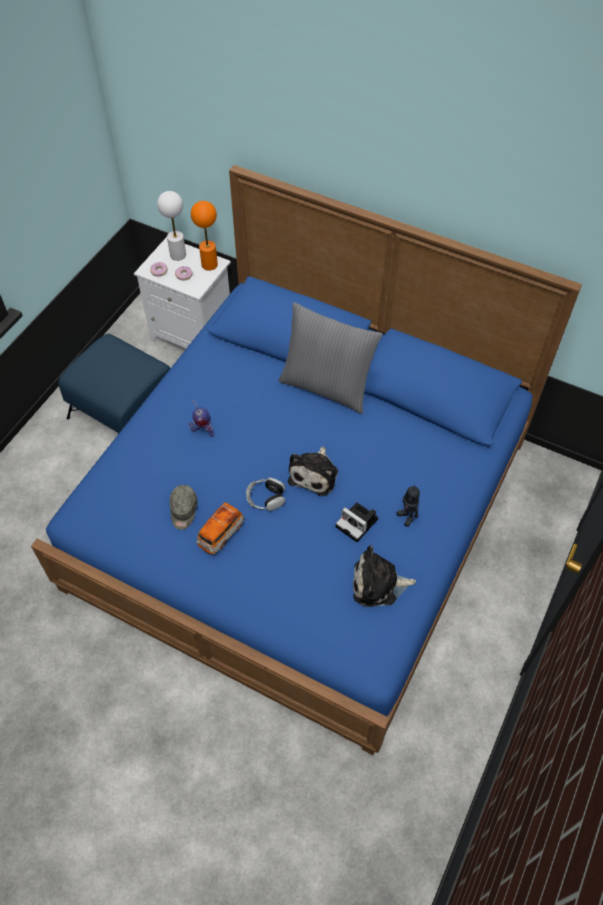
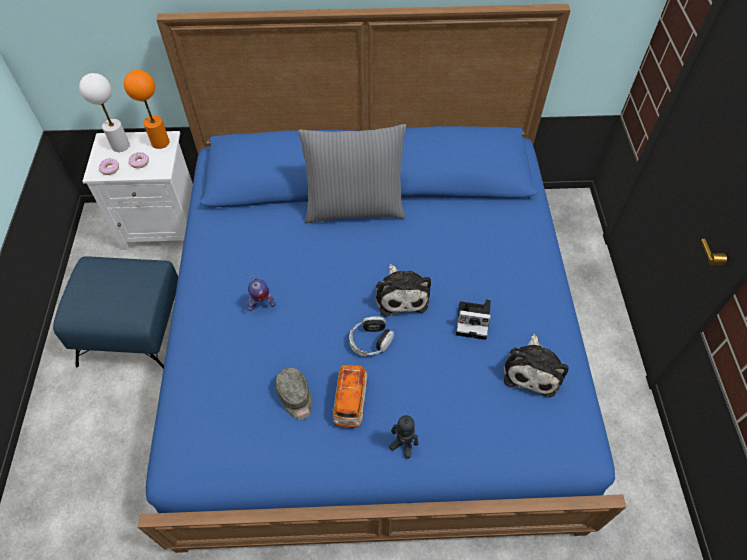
camera: 30 degrees left, 0 degrees up
plush toy [353,545,416,607] -> plush toy turned 45 degrees counterclockwise [504,334,569,398]
toy robot [396,485,420,527] -> toy robot moved to [389,415,418,458]

